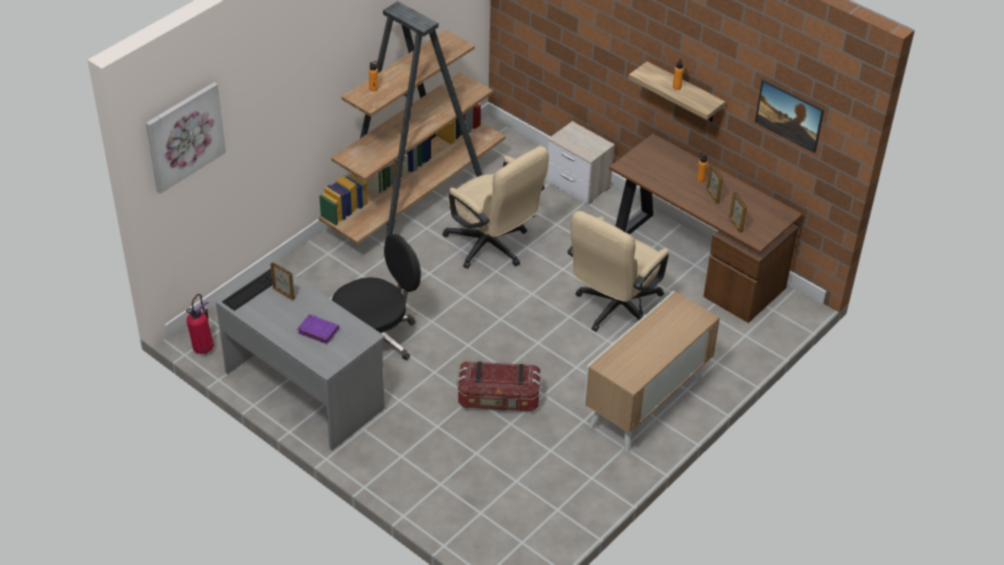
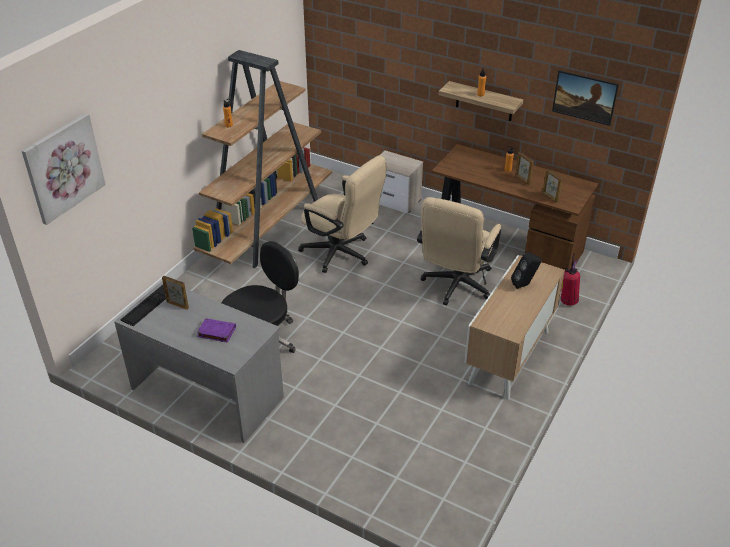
camera: 10 degrees left, 5 degrees down
fire extinguisher [186,294,214,354] -> fire extinguisher moved to [561,253,580,306]
storage box [457,361,542,411] -> none
none -> black speaker [511,252,541,289]

